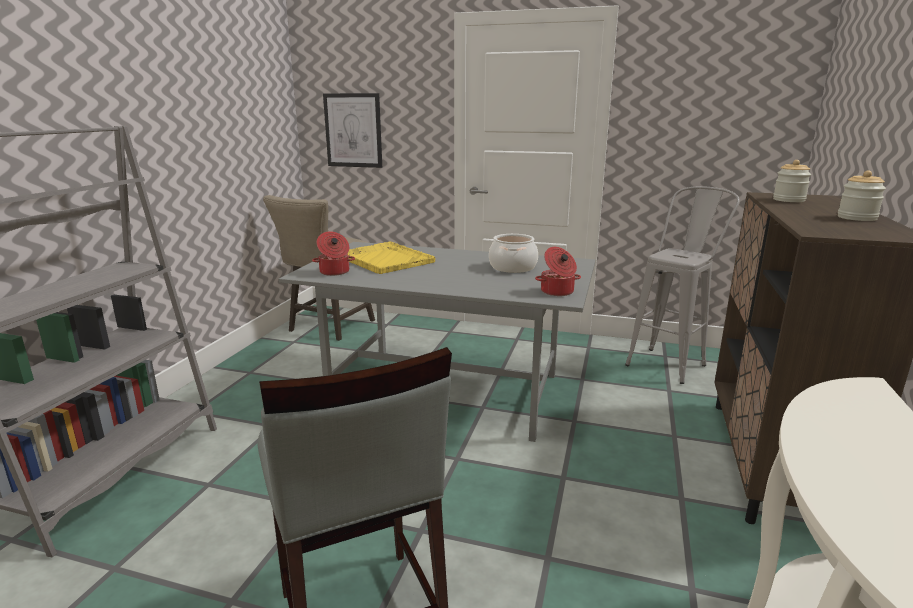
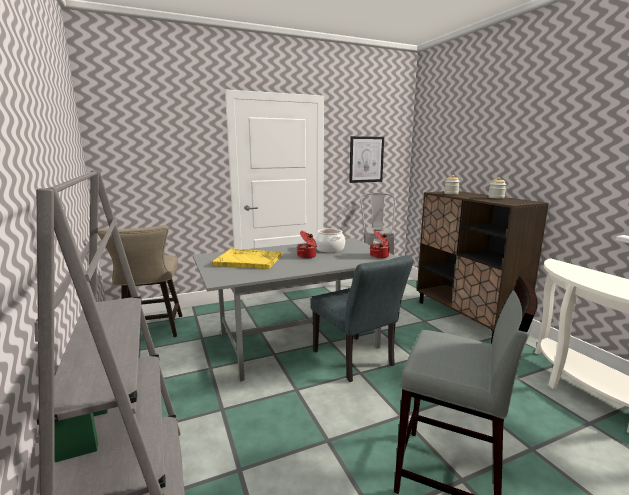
camera: 40 degrees left, 5 degrees down
cooking pot [312,231,355,276] -> cooking pot moved to [296,231,317,259]
picture [323,93,382,168] -> picture moved to [349,136,384,183]
none -> grey chair [311,255,413,382]

